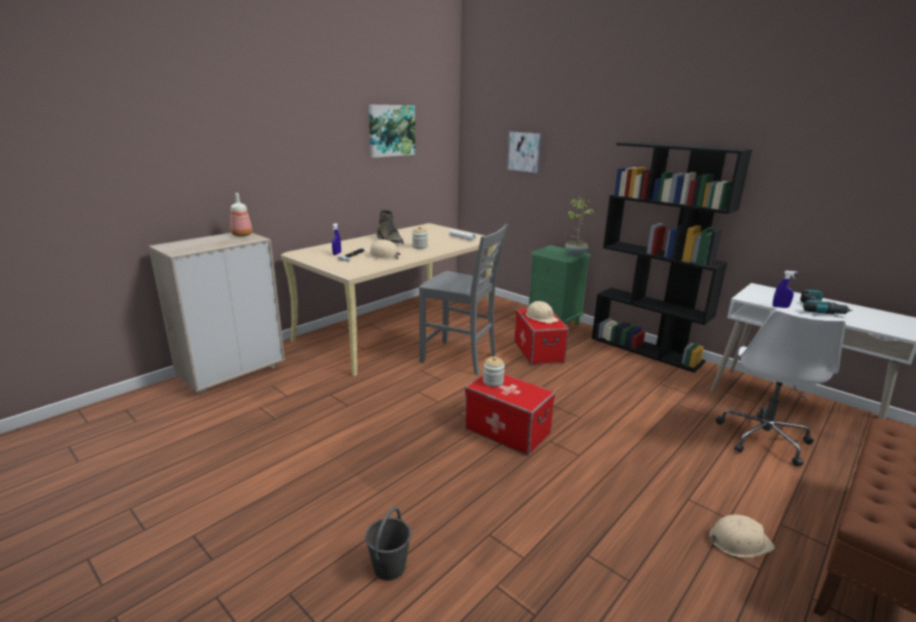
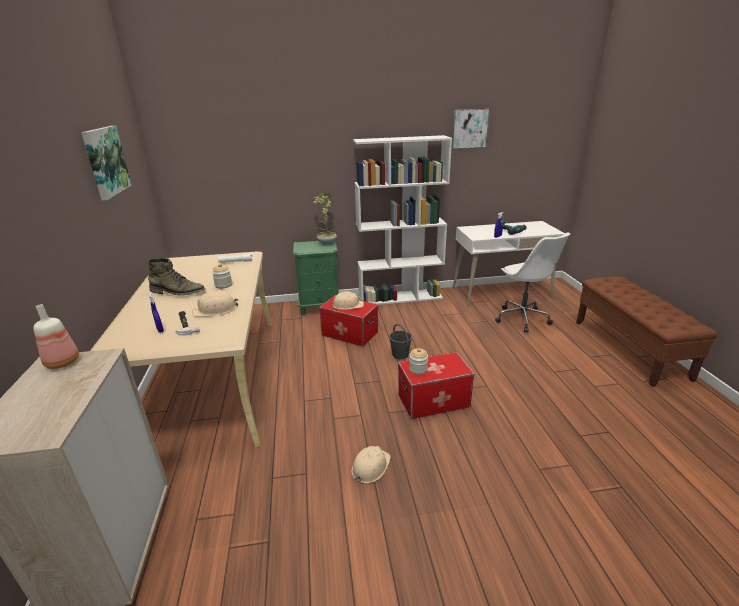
camera: 50 degrees left, 5 degrees up
grey bucket [365,507,411,581] -> grey bucket moved to [389,324,412,359]
grey chair [419,224,508,375] -> none
picture [507,131,542,173] -> picture moved to [451,109,490,149]
black bookcase [592,142,752,373] -> white bookcase [353,135,452,305]
beige hard hat [709,515,775,558] -> beige hard hat moved to [352,446,391,483]

